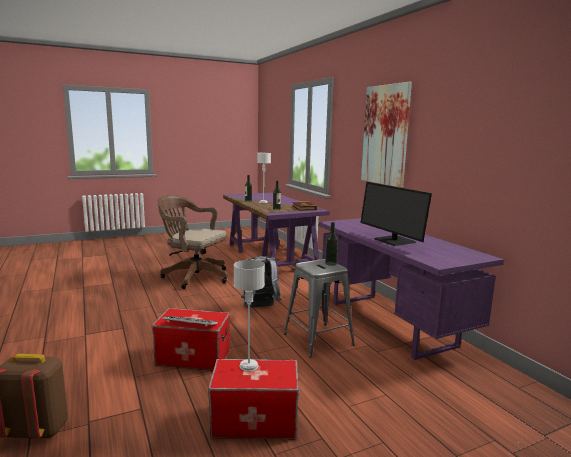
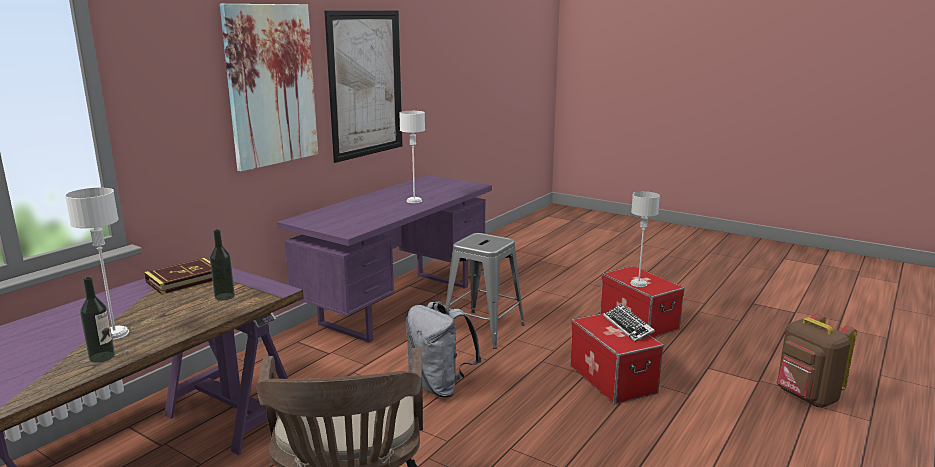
camera: 120 degrees left, 5 degrees up
bottle [325,222,338,266] -> none
monitor [360,182,432,246] -> white table lamp [399,111,425,203]
none -> picture [324,10,403,163]

